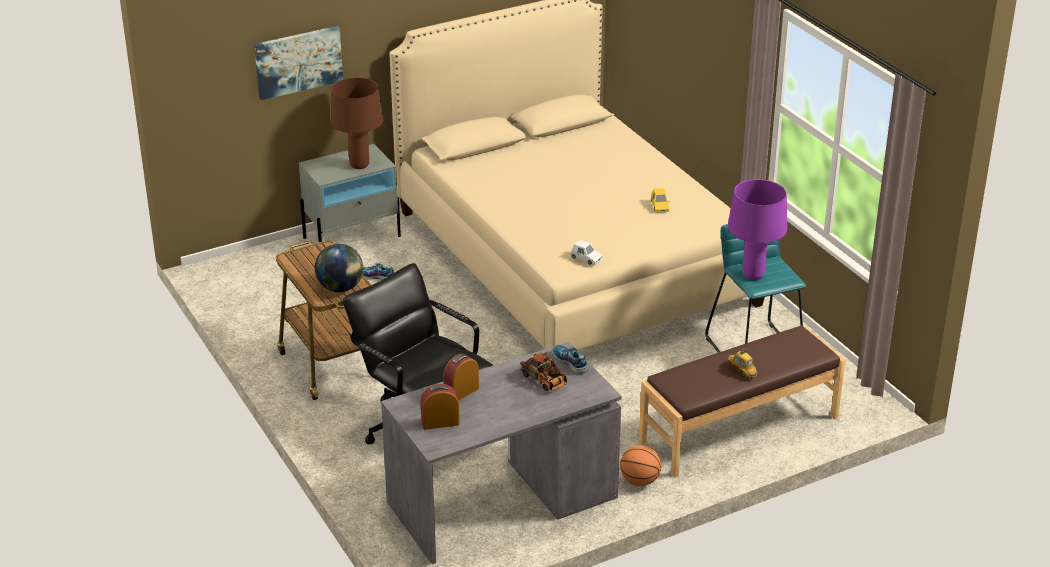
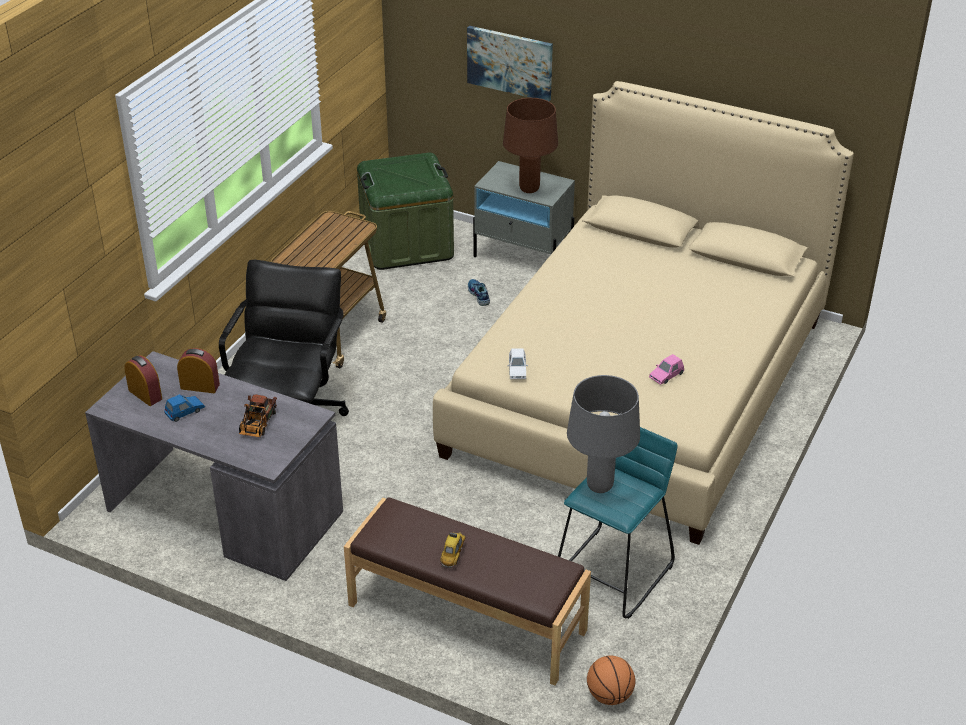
camera: 55 degrees right, 5 degrees up
globe [315,244,363,292] -> none
shoe [553,345,588,374] -> none
basketball [620,445,661,486] -> basketball moved to [587,656,636,705]
yellow toy car [651,188,670,213] -> pink toy car [649,354,684,385]
purple table lamp [728,179,787,280] -> grey table lamp [567,375,640,493]
none -> blue toy car [164,394,205,422]
none -> green storage box [357,152,454,270]

